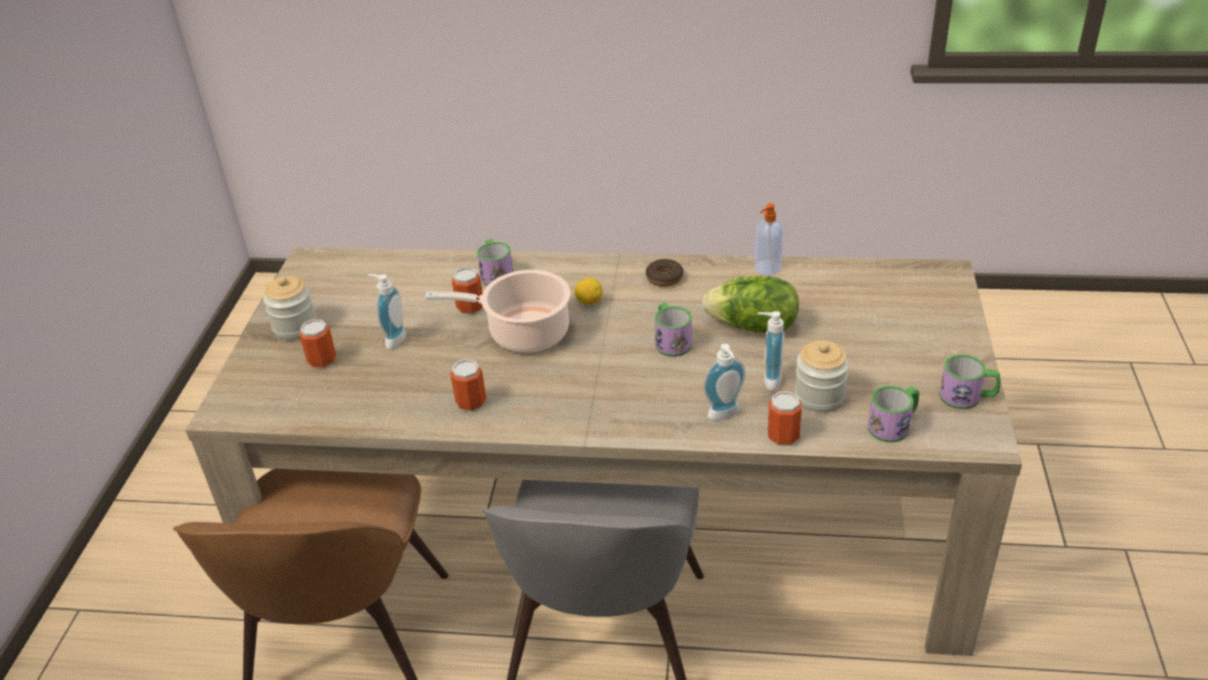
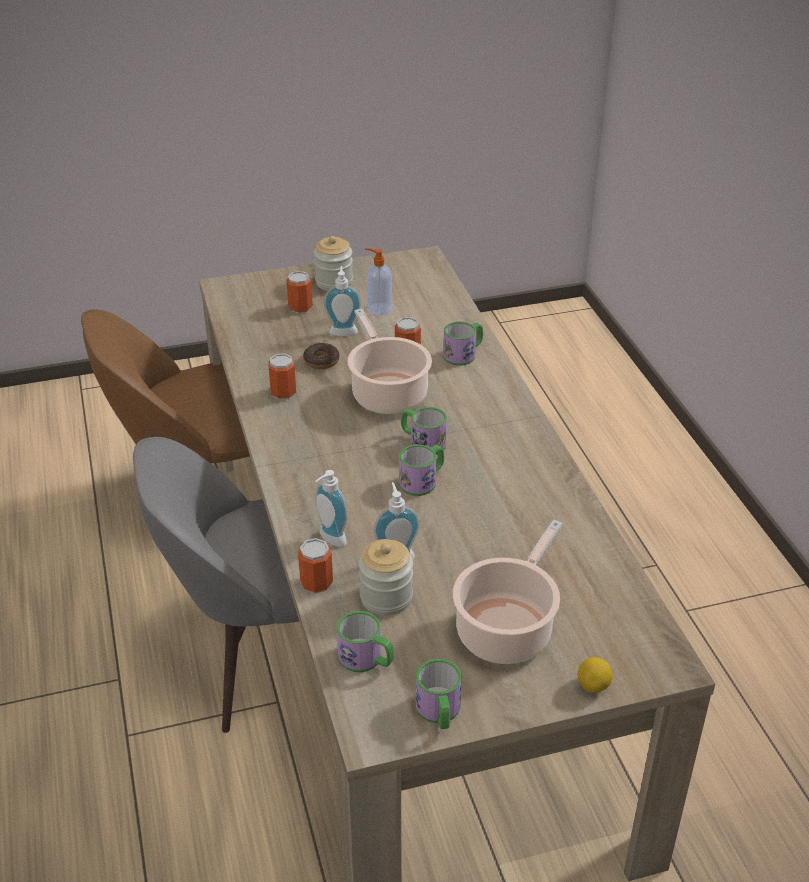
camera: 65 degrees right, 0 degrees up
lemon [574,278,602,305] -> lemon moved to [578,657,613,693]
donut [646,259,684,287] -> donut moved to [303,343,340,369]
lettuce [702,276,799,332] -> none
soap dispenser [755,203,783,275] -> soap dispenser moved to [365,248,392,315]
none -> mug [401,407,447,455]
none -> cooking pot [453,520,562,664]

